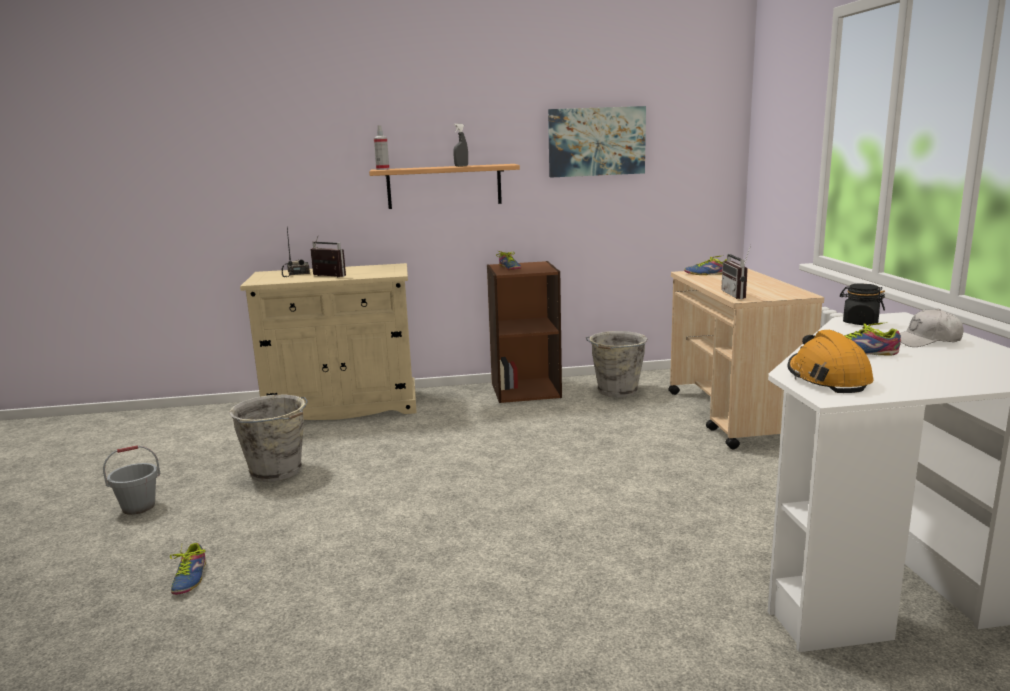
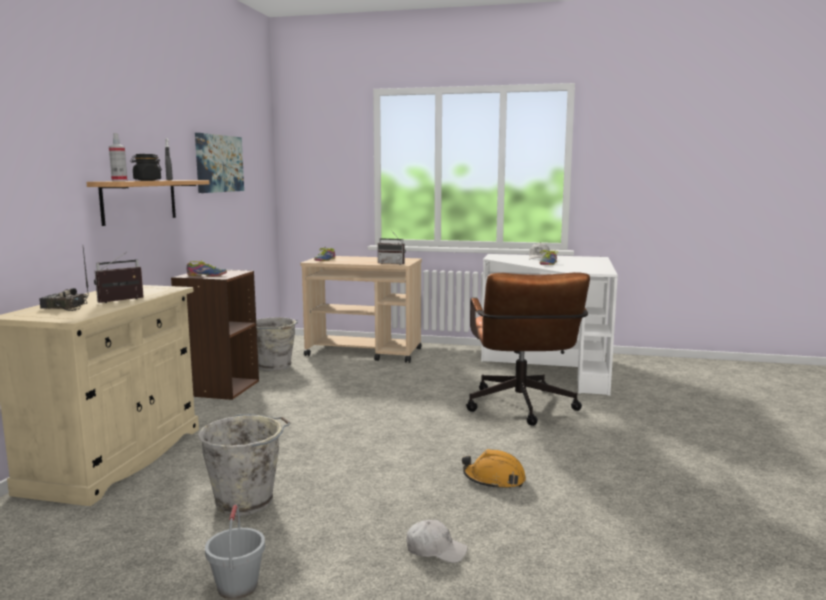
camera: 70 degrees left, 5 degrees down
shoe [170,543,206,595] -> white cap [407,520,468,563]
orange hard hat [787,330,874,393] -> orange hard hat moved to [462,449,526,490]
black jar [840,283,885,325] -> black jar moved to [130,154,162,181]
none -> brown office chair [466,272,590,426]

